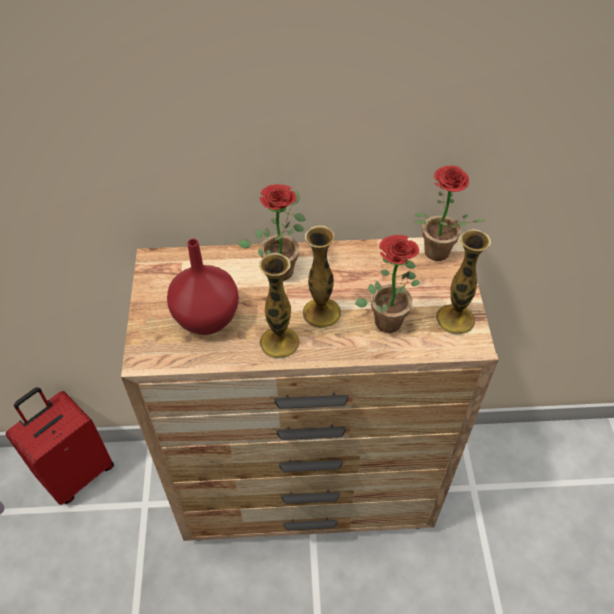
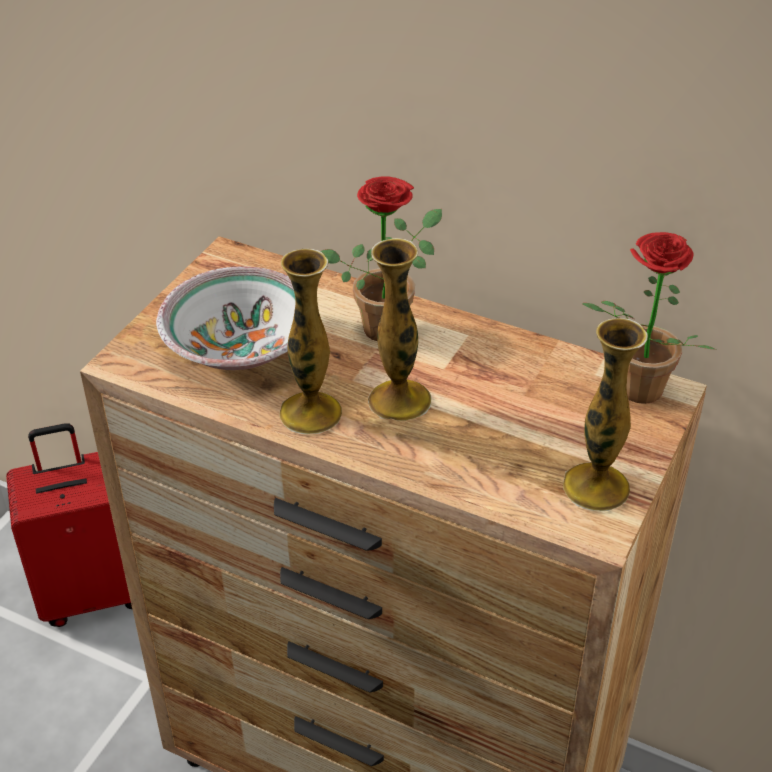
camera: 30 degrees right, 10 degrees down
red vase [167,239,239,335] -> bowl [156,266,295,370]
potted plant [355,235,420,333] -> none

